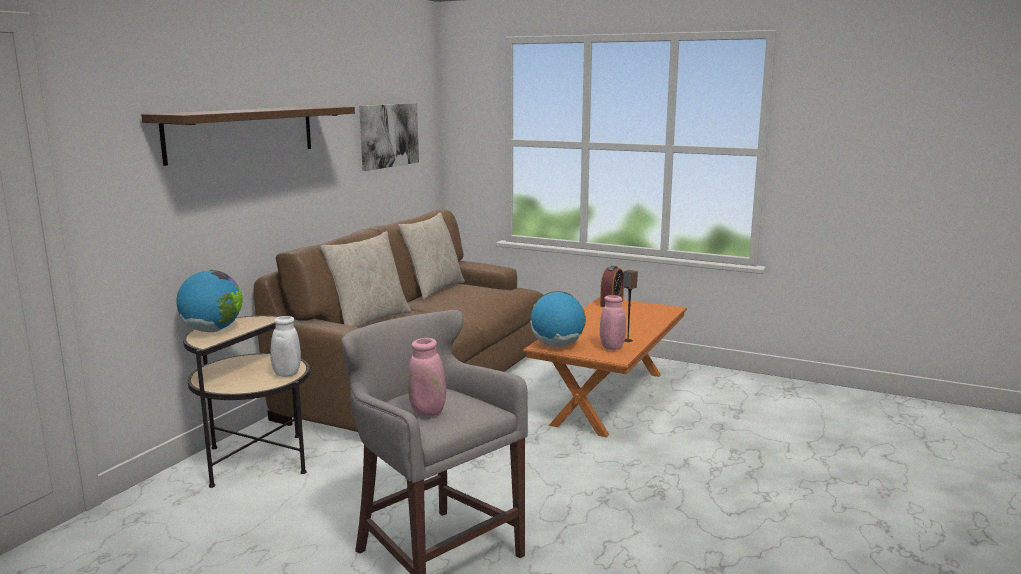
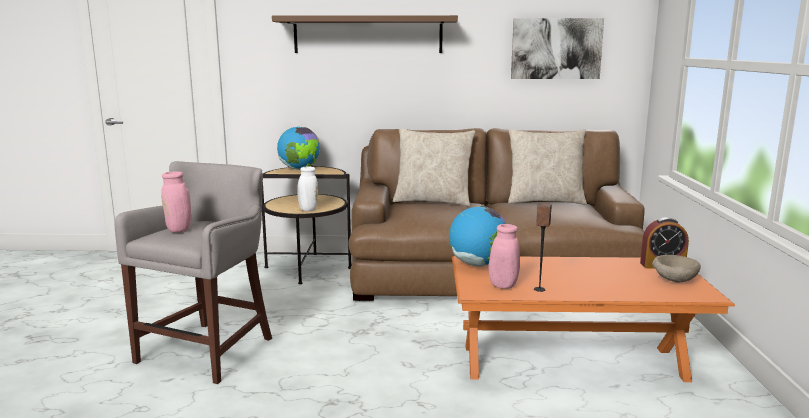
camera: 65 degrees right, 0 degrees up
none -> beige bowl [652,255,701,283]

